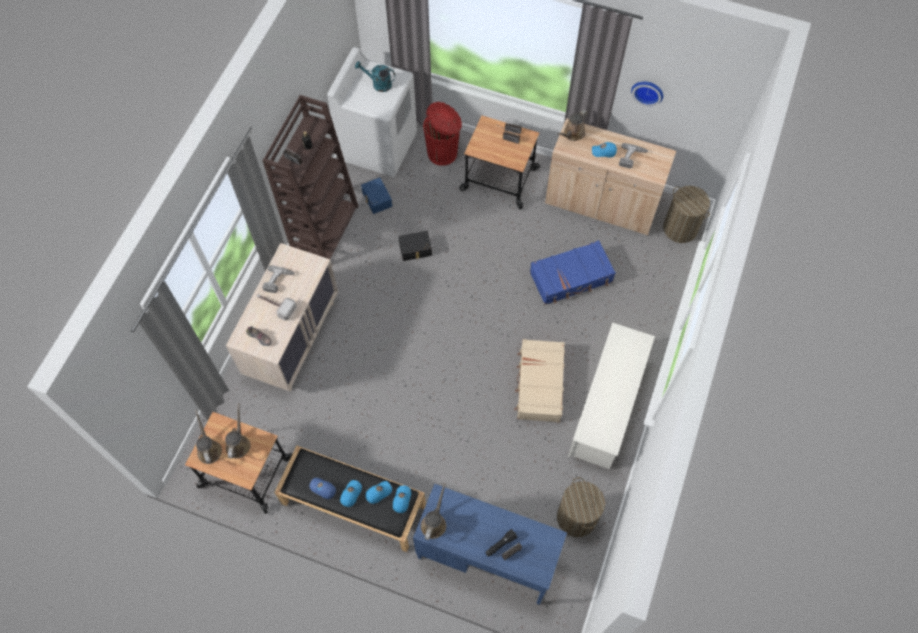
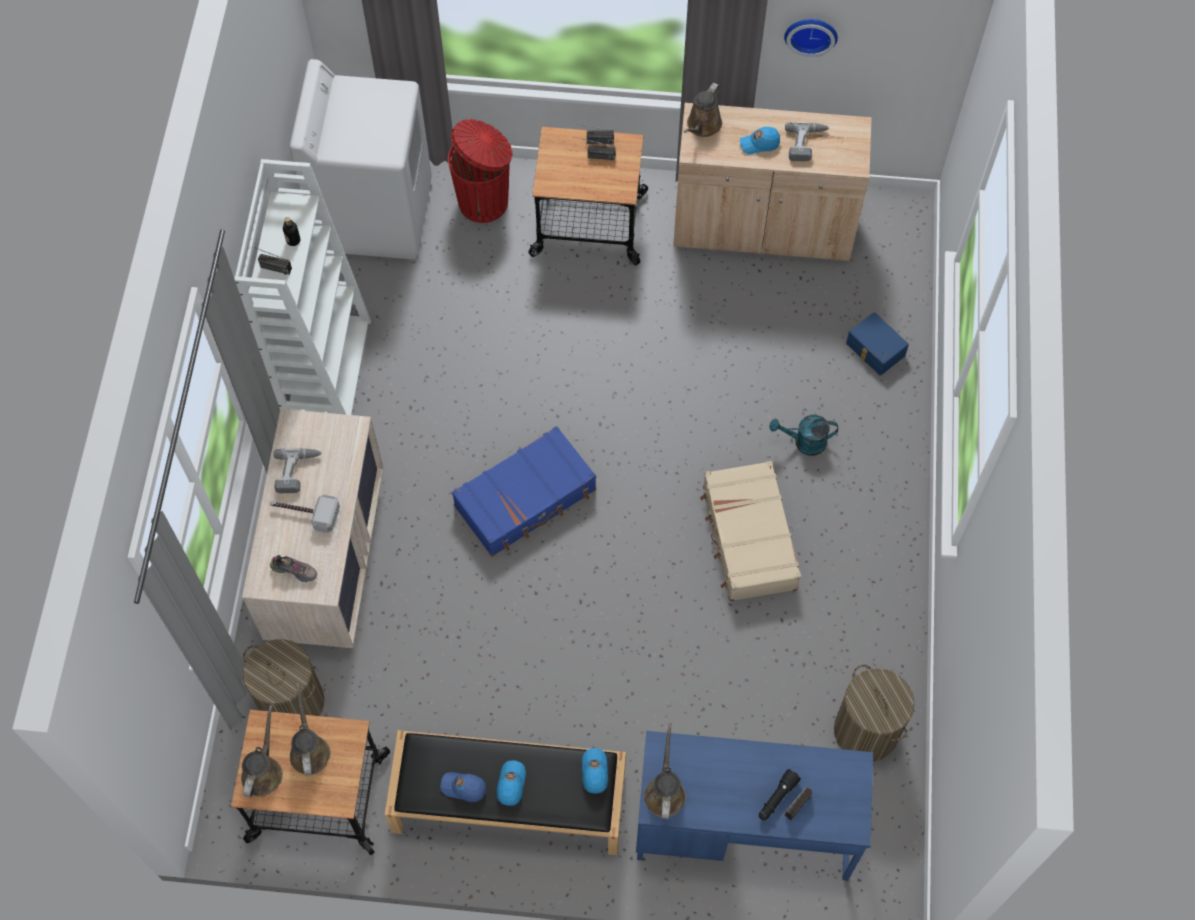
camera: 15 degrees left, 0 degrees up
brown watering can [195,410,222,464] -> brown watering can turned 45 degrees clockwise [241,705,283,798]
brown bookcase [262,95,359,259] -> white bookcase [234,159,371,415]
turquoise watering can [355,61,396,92] -> turquoise watering can moved to [769,415,838,456]
blue storage box [361,178,392,214] -> blue storage box moved to [846,312,909,376]
blue cap [365,481,392,504] -> none
black storage box [398,231,432,261] -> none
blue suitcase [530,240,616,305] -> blue suitcase moved to [452,426,596,557]
white shoe rack [568,323,655,469] -> none
laundry basket [663,186,710,243] -> laundry basket moved to [243,639,324,716]

